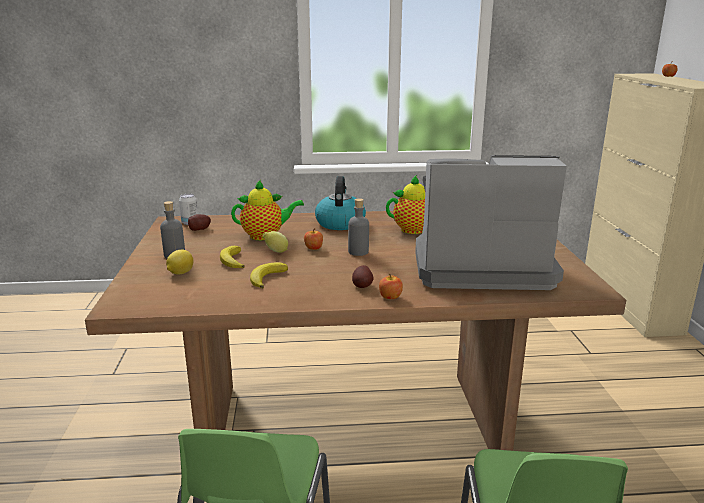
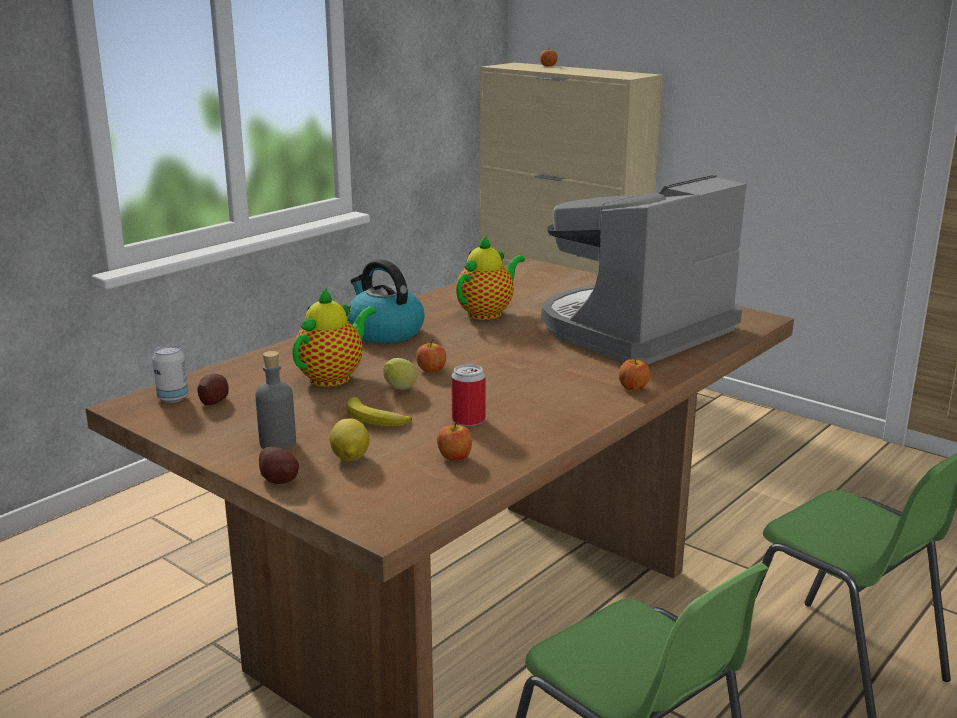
camera: 45 degrees left, 0 degrees up
banana [250,262,288,288] -> can [451,364,486,426]
grey bottle [348,198,369,256] -> none
potato [352,265,374,288] -> potato moved to [259,447,299,484]
none -> apple [437,422,472,461]

